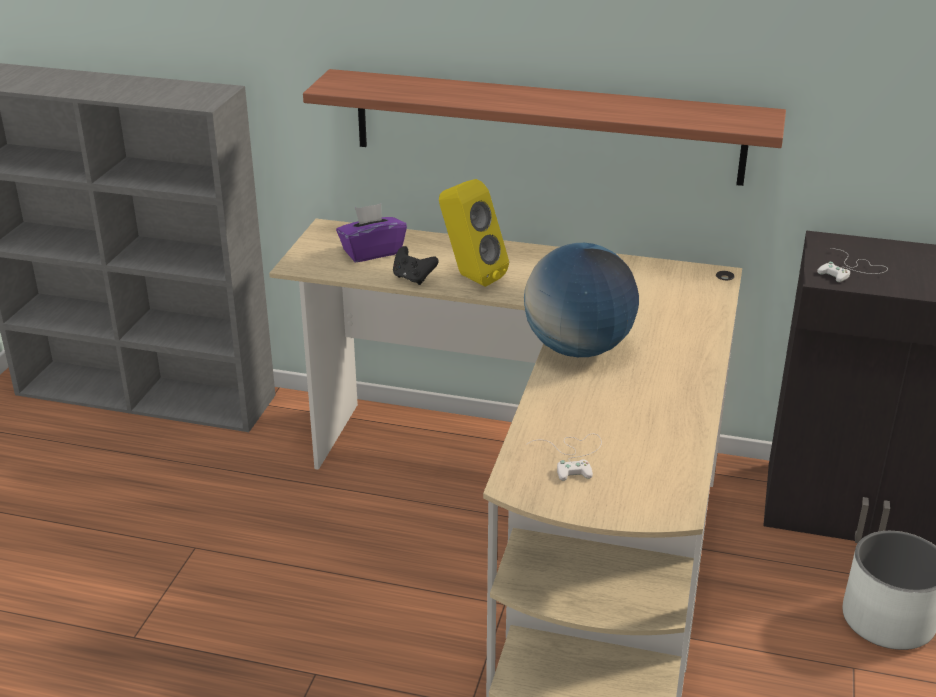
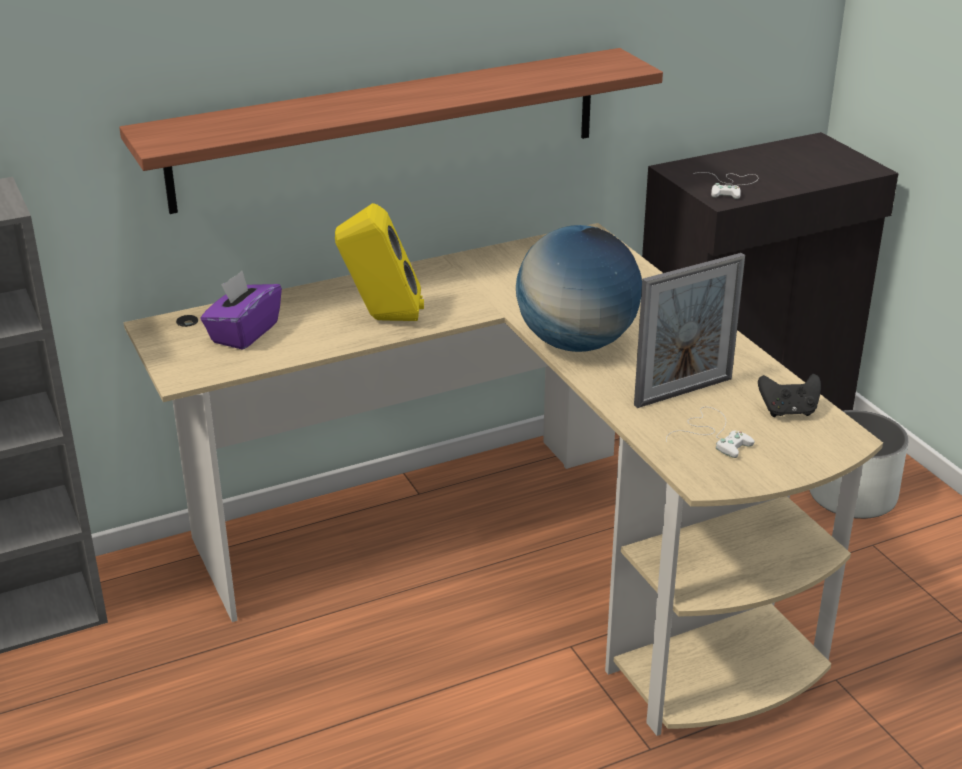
camera: 40 degrees left, 0 degrees up
black game controller [393,246,438,285] -> black game controller moved to [758,374,821,417]
none -> picture frame [634,253,745,408]

